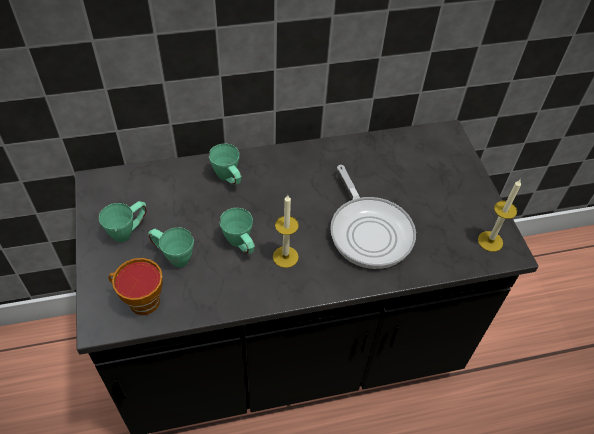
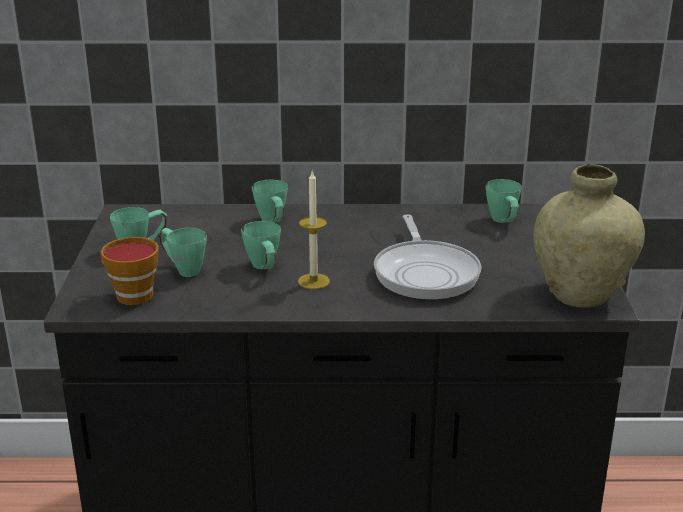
camera: 15 degrees right, 25 degrees down
candle [478,180,521,252] -> beige vase [534,165,645,308]
none -> green mug [486,179,522,223]

